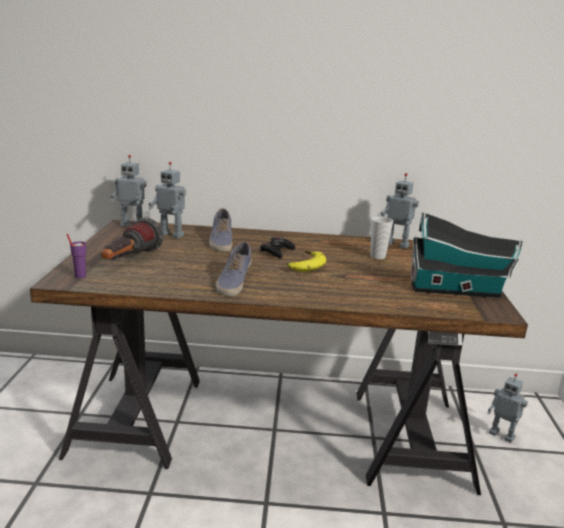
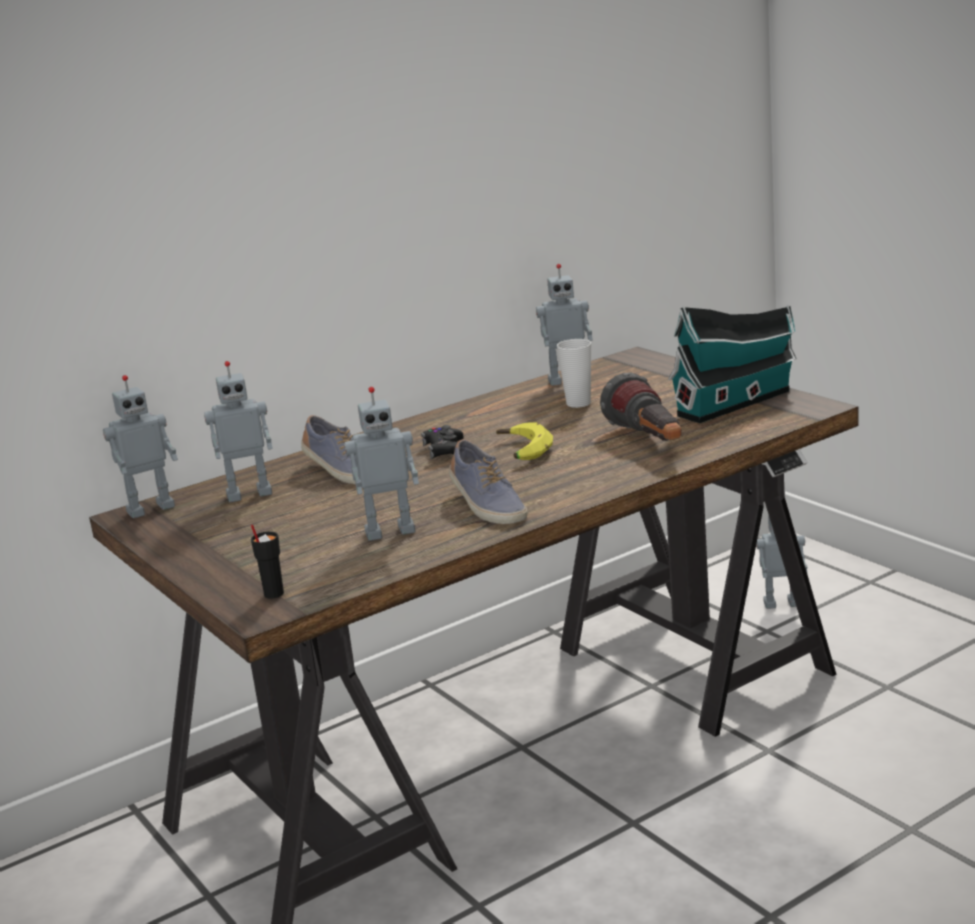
camera: 35 degrees left, 0 degrees up
purple cup [67,234,86,278] -> black cup [251,524,284,599]
flashlight [101,218,163,260] -> flashlight moved to [600,373,681,441]
none -> toy robot [344,387,419,541]

